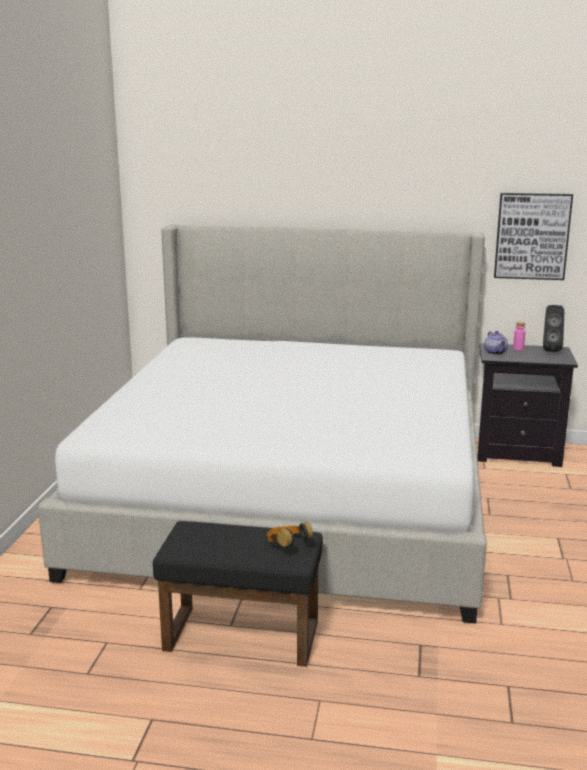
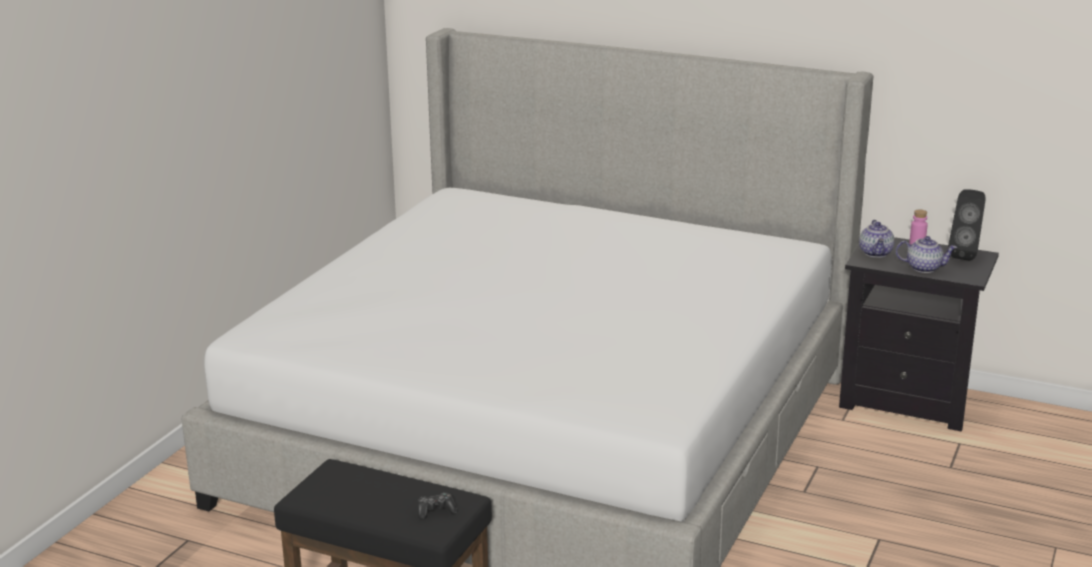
camera: 15 degrees right, 5 degrees up
headphones [267,522,313,547] -> game controller [418,493,458,520]
picture [494,193,573,280] -> none
none -> teapot [896,236,957,273]

